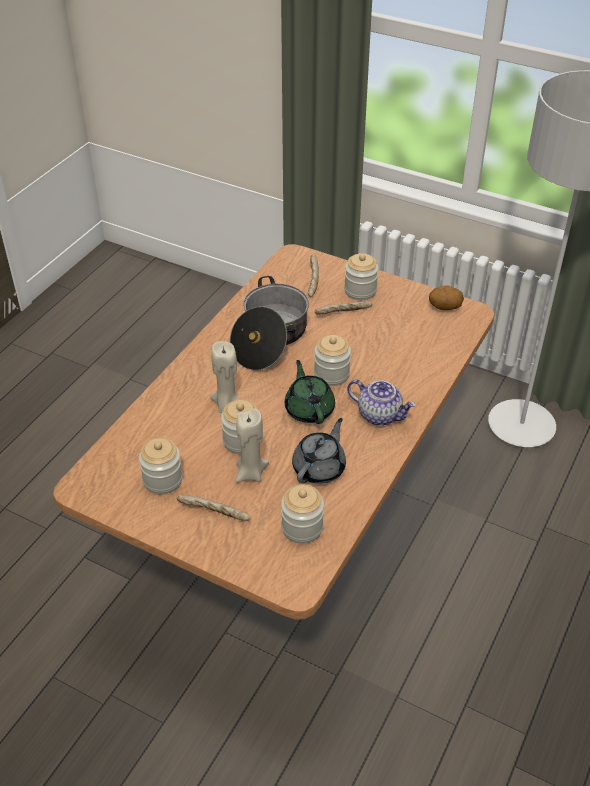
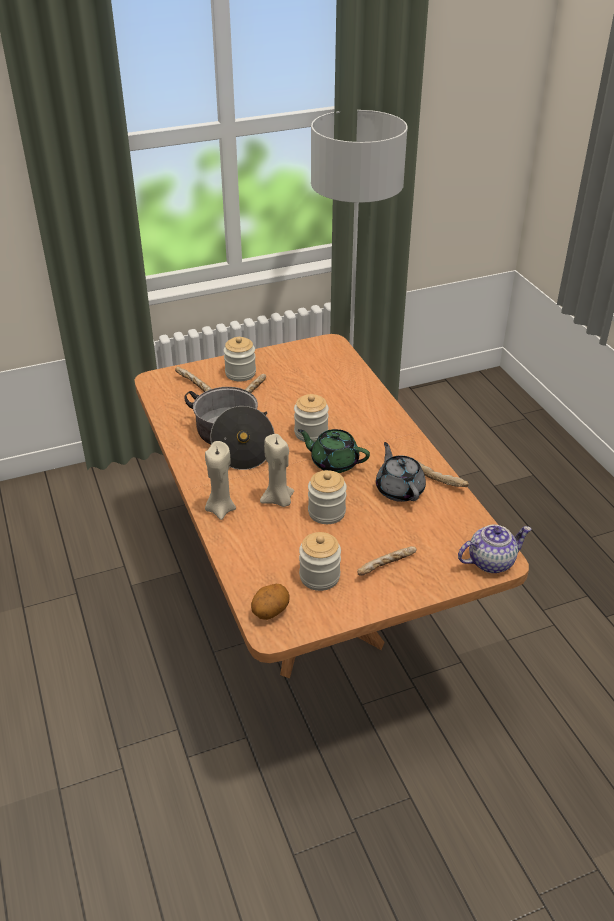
camera: 50 degrees left, 5 degrees down
beige candle [236,409,269,482] -> beige candle moved to [205,441,236,520]
jar [281,484,324,544] -> none
teapot [347,379,416,426] -> teapot moved to [458,525,532,573]
potato [429,286,464,310] -> potato moved to [251,584,289,620]
none -> bread [416,460,469,487]

